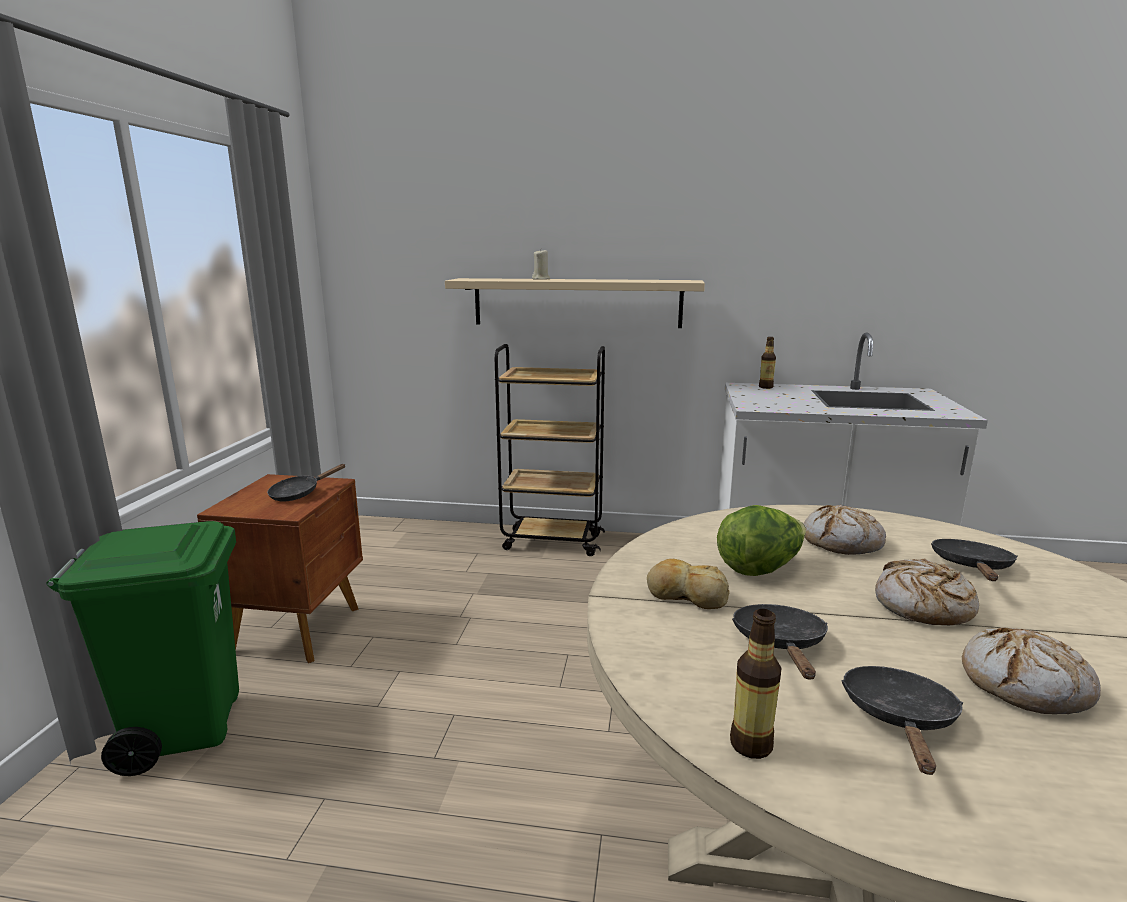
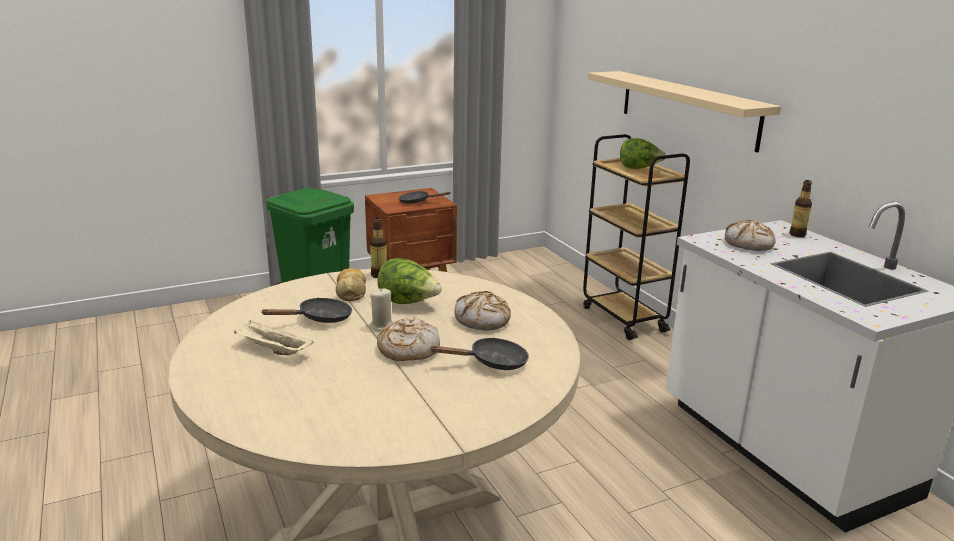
camera: 55 degrees right, 5 degrees up
beige candle [532,249,550,280] -> beige candle moved to [369,288,393,331]
bottle [730,609,782,759] -> bottle moved to [370,217,387,278]
black frying pan [841,666,963,775] -> beige tray [234,320,314,355]
bread [962,627,1101,714] -> bread moved to [725,220,776,251]
none -> lettuce [620,138,666,169]

